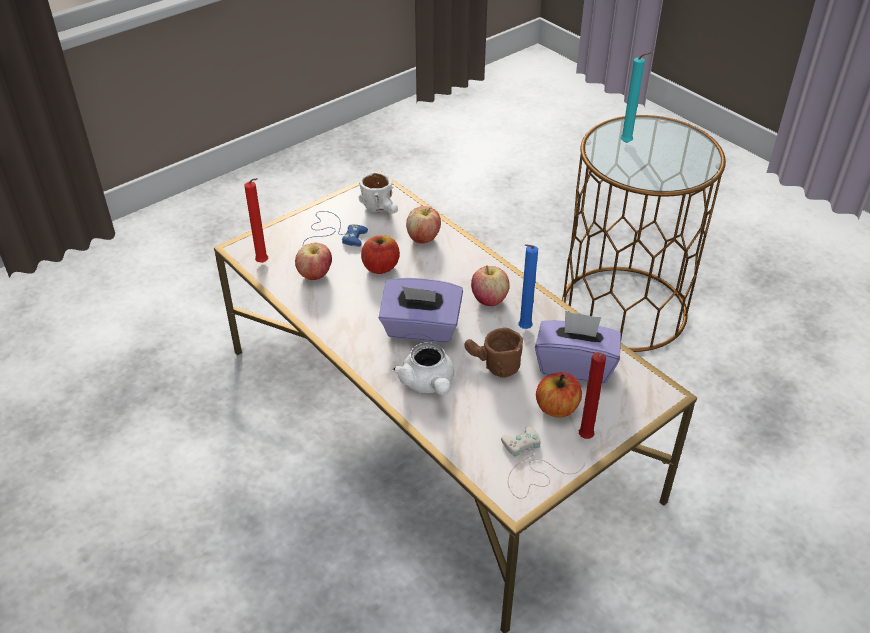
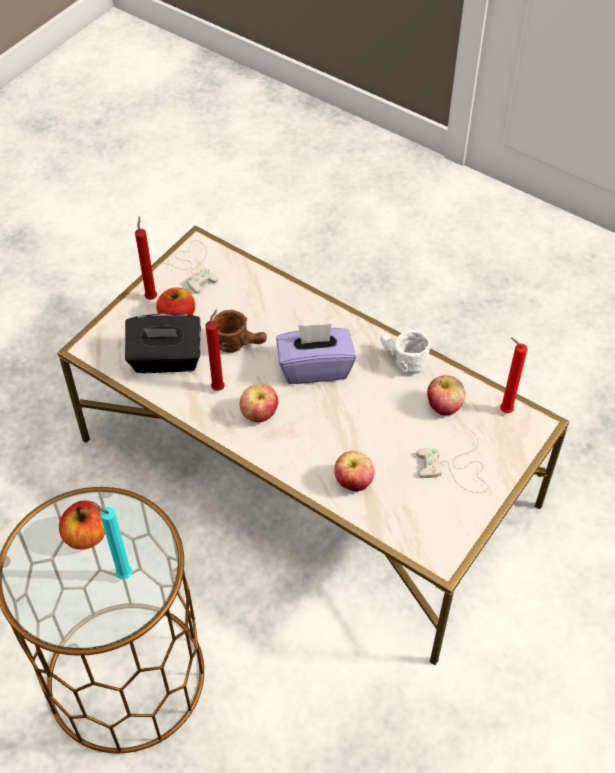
camera: 165 degrees right, 10 degrees up
blue game controller [303,211,368,247] -> white game controller [416,431,488,493]
white mug [359,172,398,214] -> white mug moved to [380,330,431,375]
apple [361,235,400,274] -> apple moved to [59,501,105,550]
white teapot [392,342,454,395] -> none
blue candle [519,244,538,329] -> red candle [205,309,225,391]
purple tissue box [535,310,621,383] -> black tissue box [125,314,201,373]

